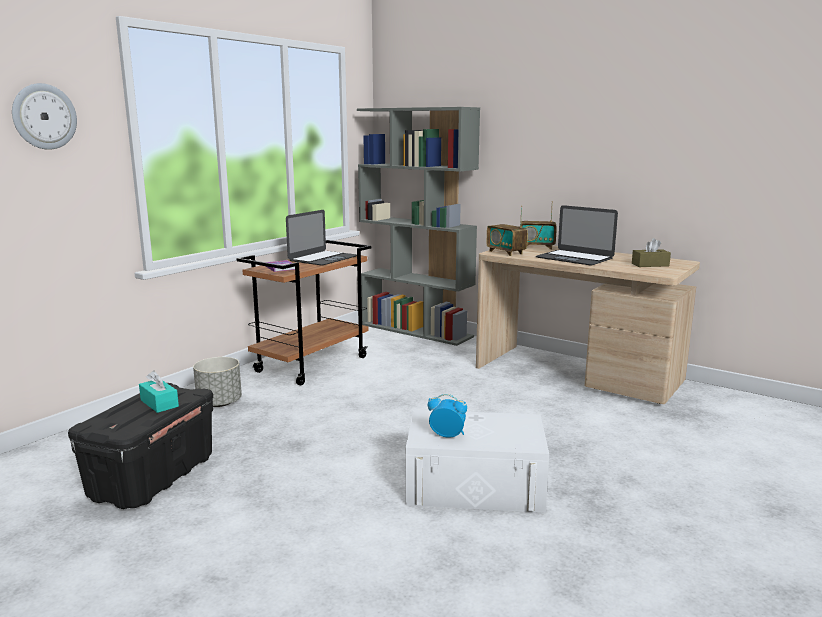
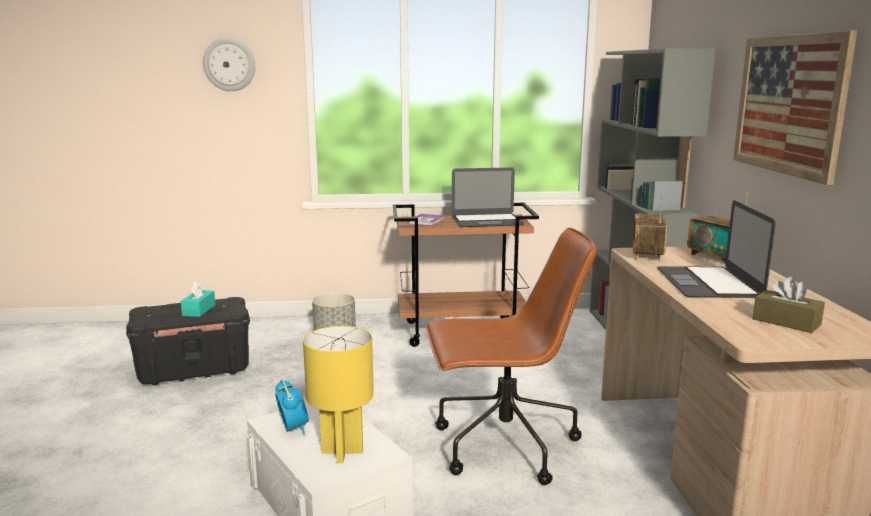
camera: 50 degrees right, 0 degrees up
none -> yellow table lamp [303,326,374,463]
none -> brown office chair [425,228,597,485]
none -> picture [733,30,857,185]

